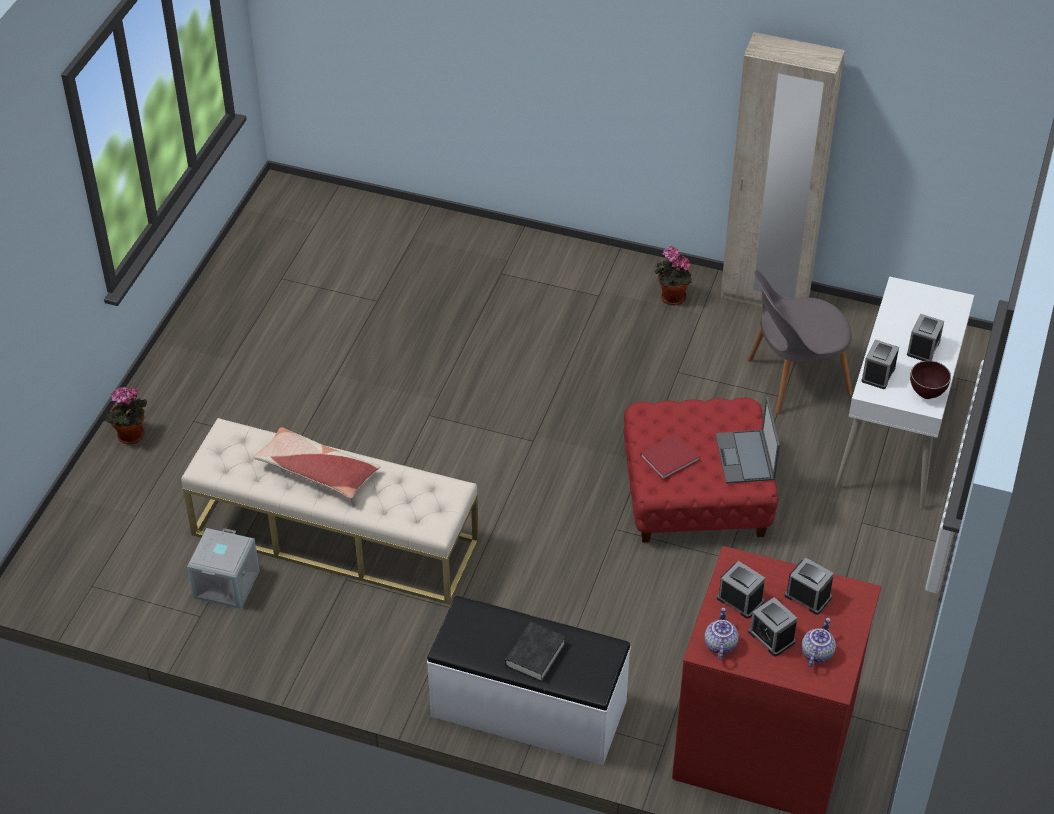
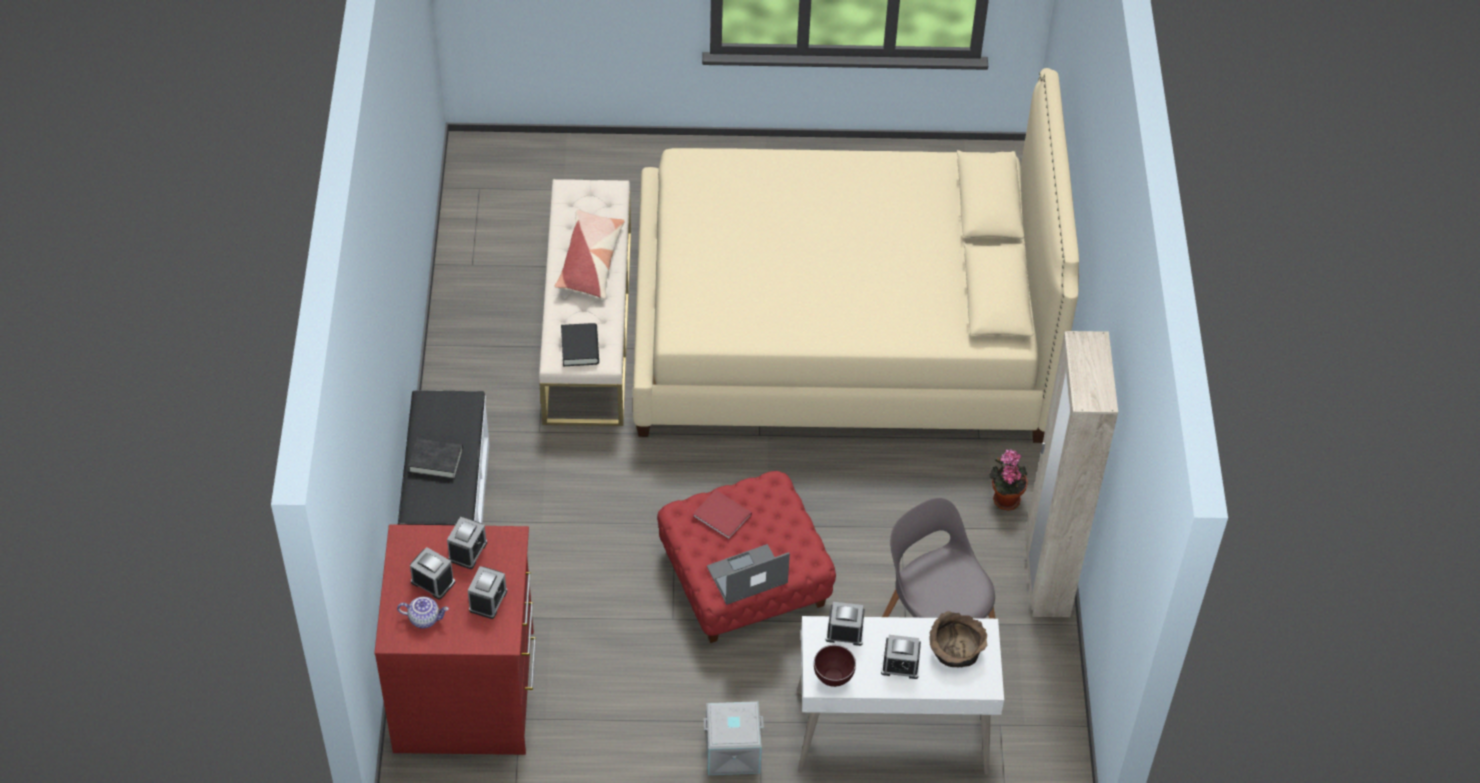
camera: 70 degrees right, 5 degrees up
potted plant [104,387,147,444] -> none
grey storage box [187,528,260,610] -> grey storage box moved to [703,701,764,775]
teapot [704,607,739,660] -> none
alarm clock [748,597,797,656] -> alarm clock turned 90 degrees clockwise [410,547,455,600]
none -> black book [561,323,599,366]
none -> beige bed [633,68,1079,443]
none -> brown bowl [930,611,988,667]

